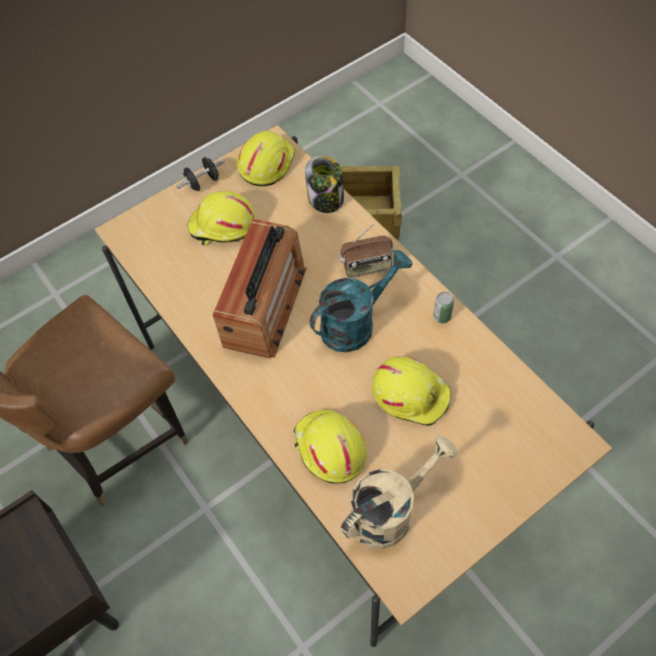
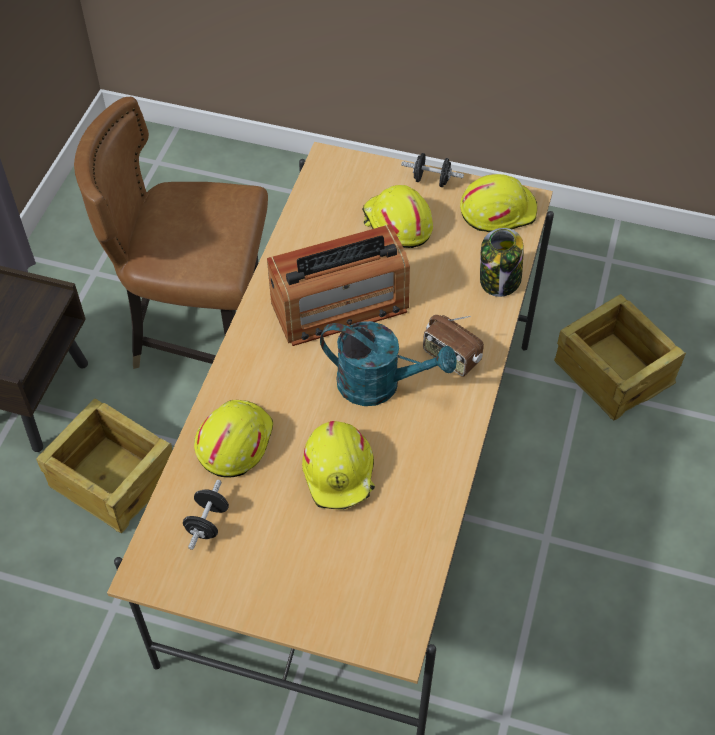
camera: 50 degrees right, 5 degrees down
beige watering can [341,436,457,549] -> black dumbbell [183,480,229,550]
can [433,292,454,323] -> none
none -> crate [36,398,172,533]

